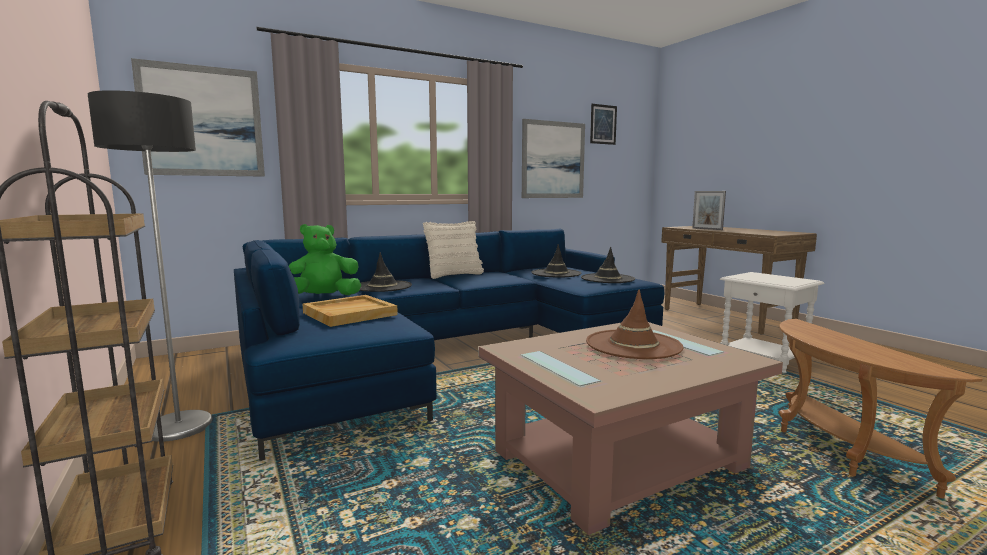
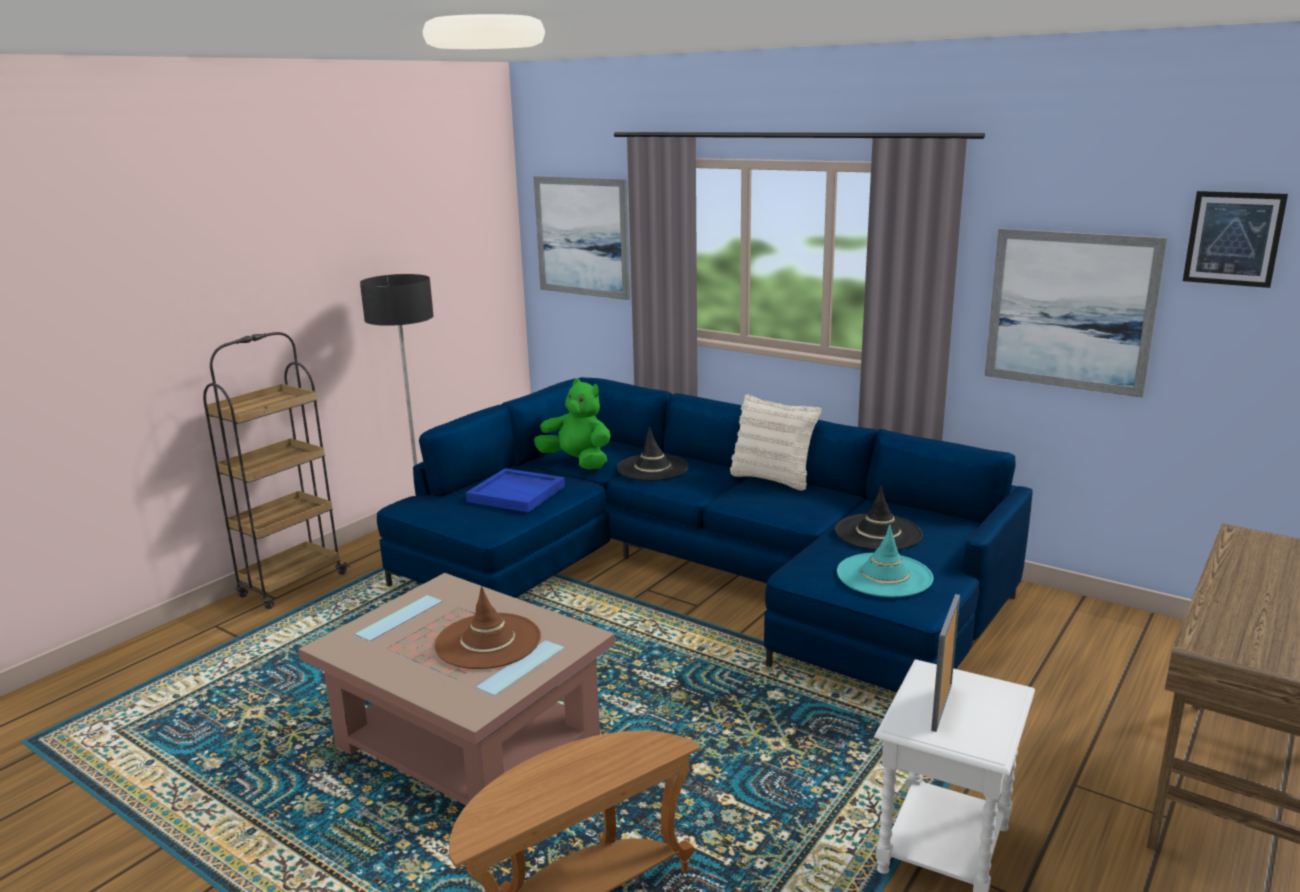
camera: 65 degrees right, 10 degrees up
beige tray [303,295,398,327] -> blue tray [466,468,565,513]
black hat [581,247,635,283] -> turquoise hat [837,525,933,597]
picture frame [692,191,726,230] -> picture frame moved to [931,594,960,732]

